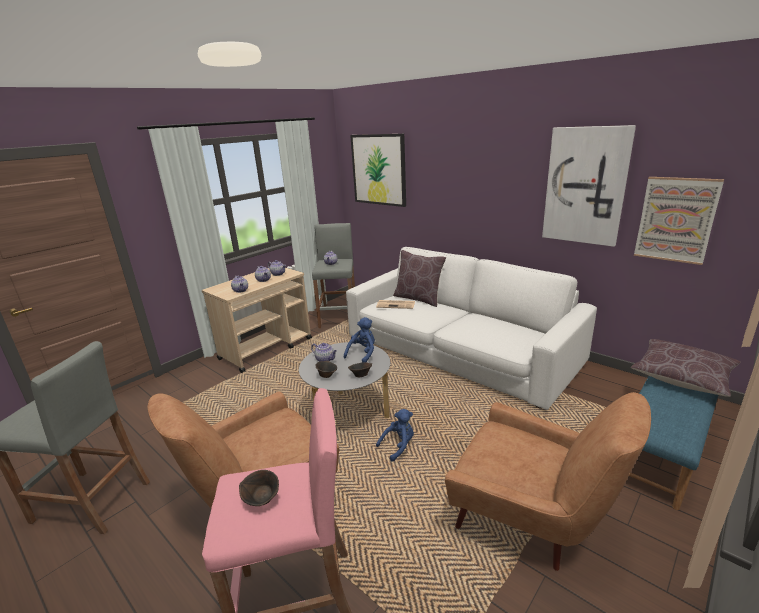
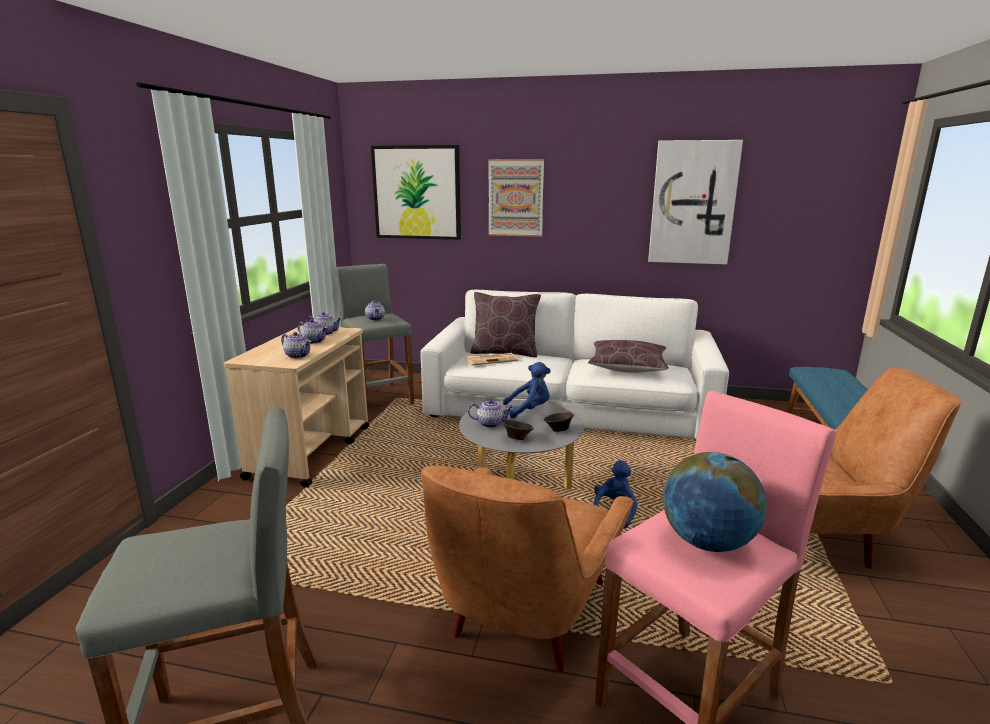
camera: 30 degrees left, 5 degrees down
brown bowl [239,470,279,506] -> globe [663,452,767,552]
blue plush toy [344,317,375,363] -> blue plush toy turned 75 degrees clockwise [503,362,551,419]
brown pillow [631,339,741,397] -> brown pillow moved to [588,340,669,373]
picture [634,177,724,265] -> picture moved to [488,159,544,237]

